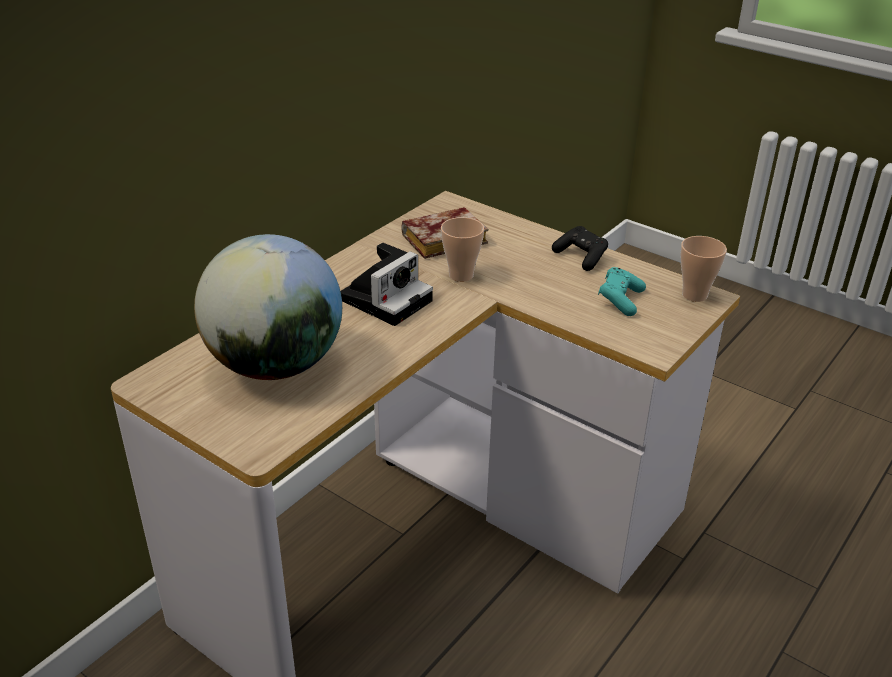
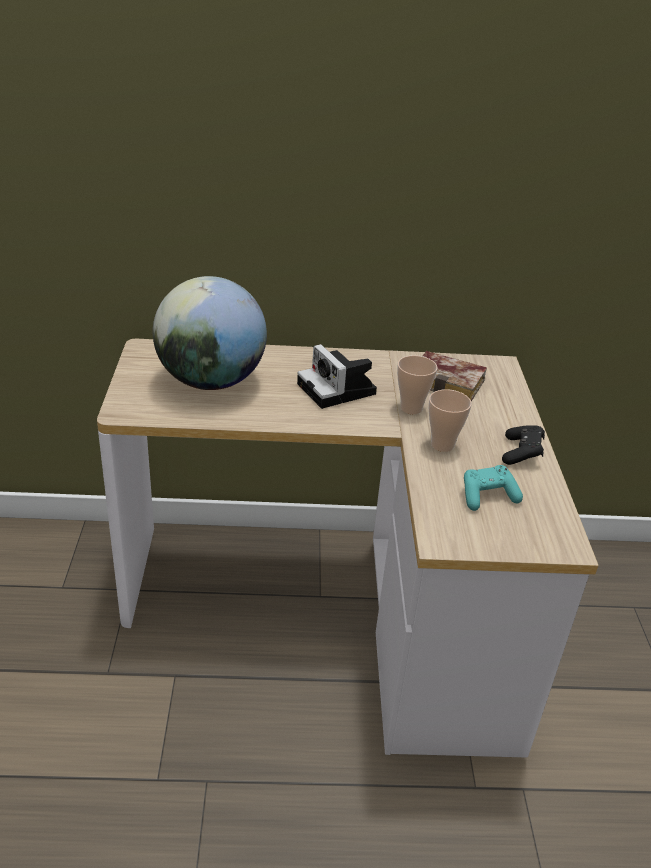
camera: 50 degrees right, 0 degrees up
camera [341,243,433,326] -> camera turned 60 degrees clockwise [297,344,377,409]
cup [680,236,727,302] -> cup moved to [429,389,472,452]

